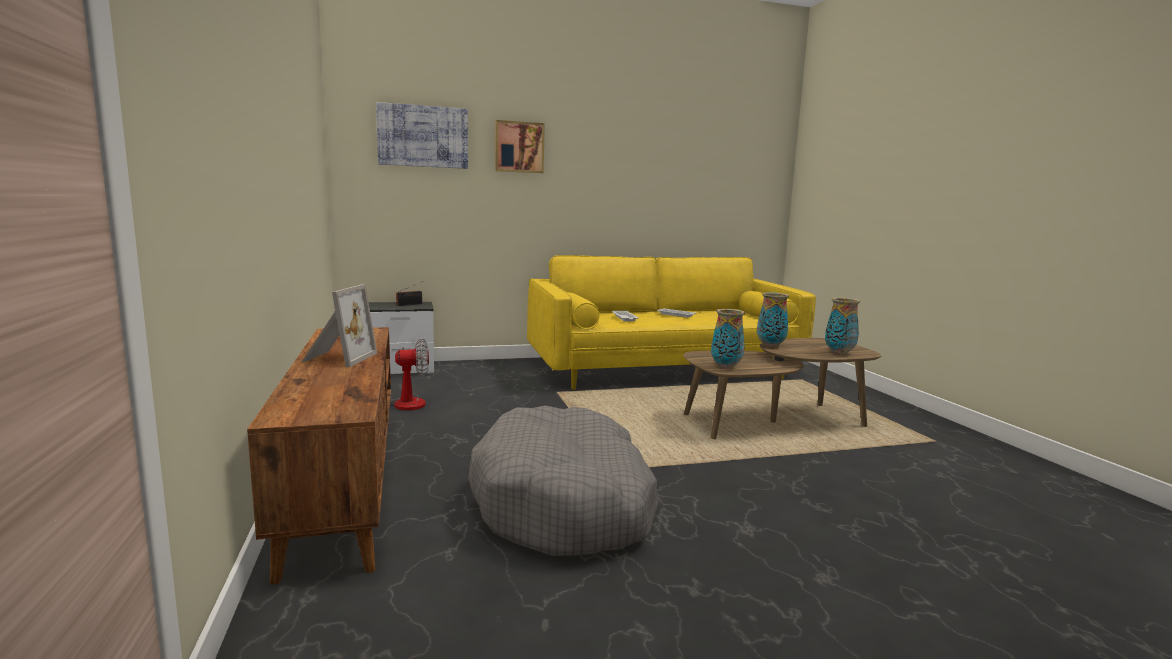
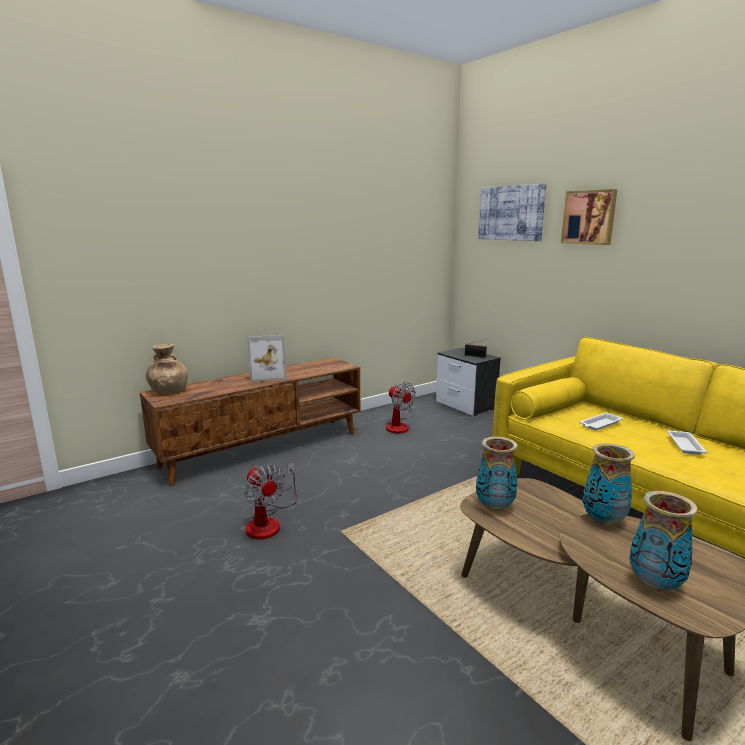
camera: 70 degrees right, 5 degrees up
grey dog bed [468,406,659,556] -> fan [244,462,298,539]
none -> brown vase [146,344,188,394]

